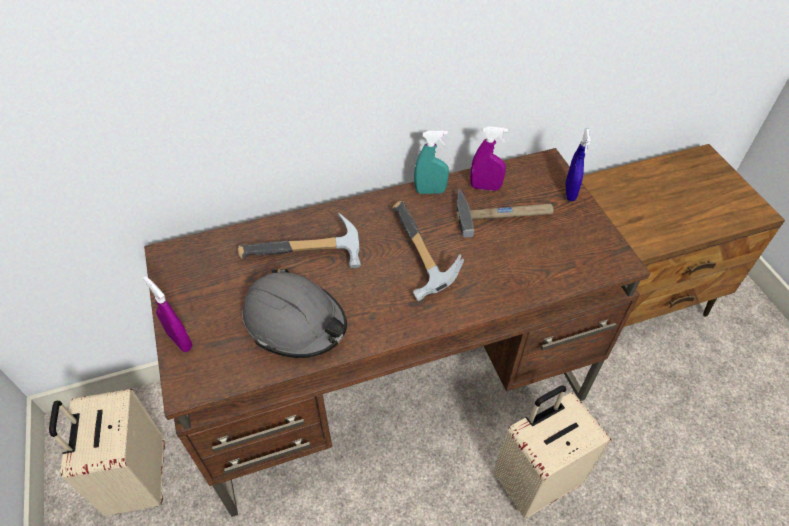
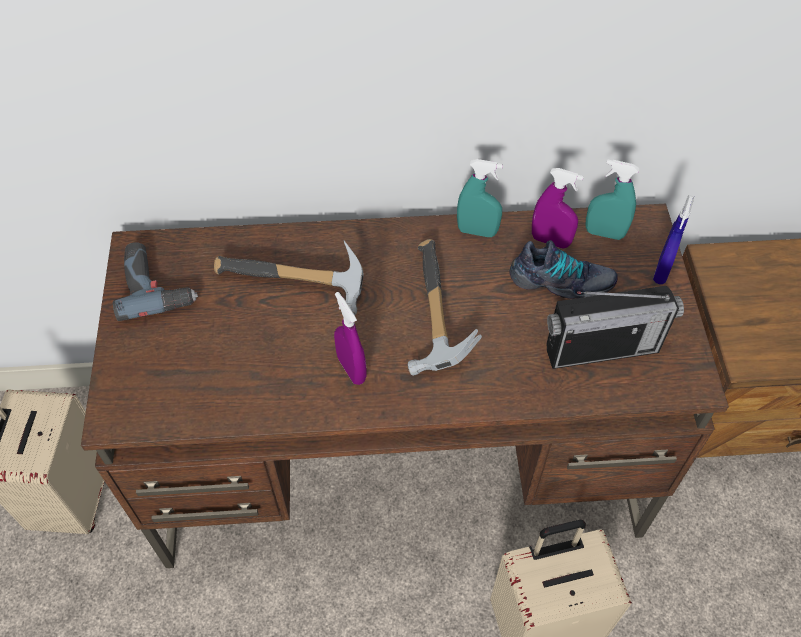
camera: 15 degrees right, 5 degrees up
purple spray bottle [143,276,192,352] -> purple spray bottle moved to [334,292,367,385]
grey hard hat [242,268,347,358] -> none
hammer [456,190,554,238] -> shoe [509,240,618,299]
none -> power drill [113,242,198,321]
none -> radio [547,286,684,369]
none -> turquoise spray bottle [585,159,639,240]

